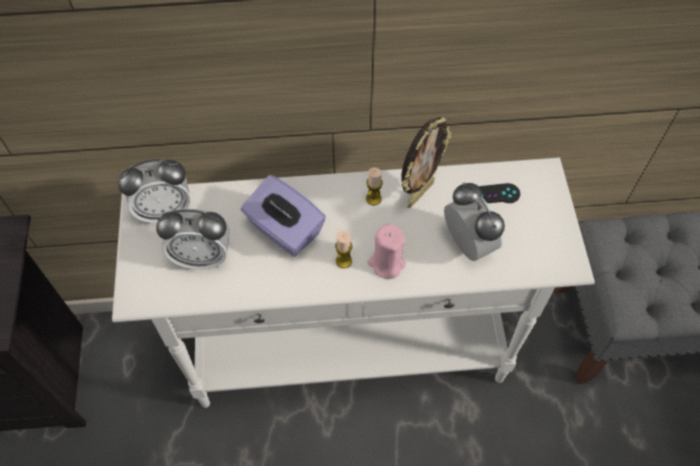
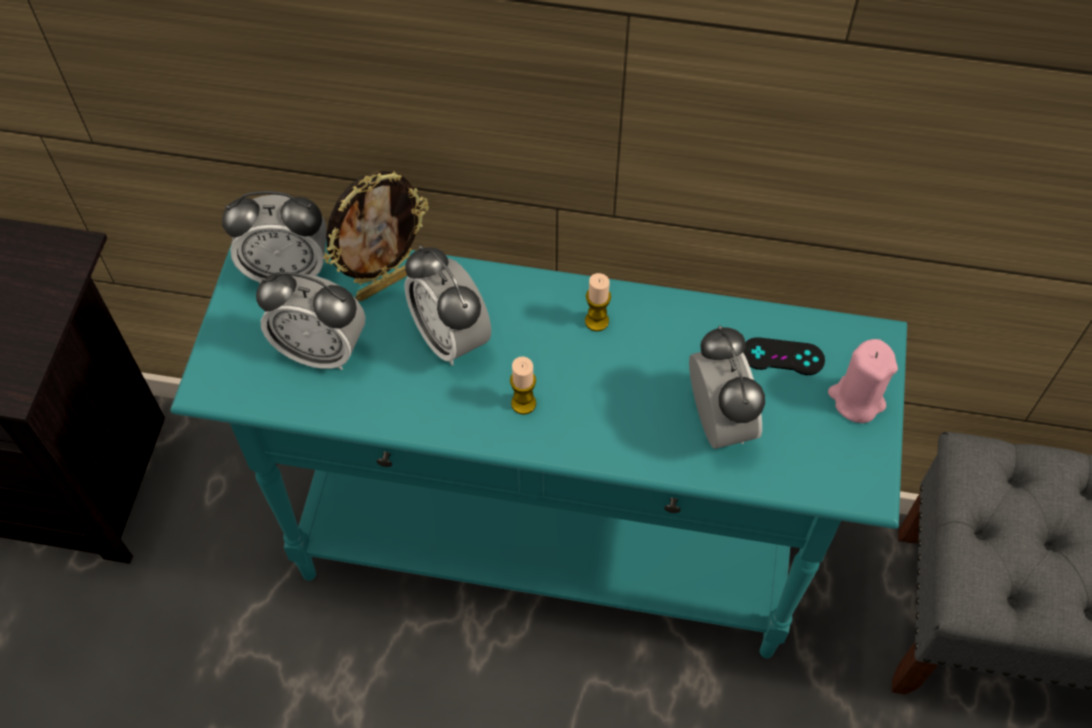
camera: 15 degrees right, 0 degrees up
white console table [112,158,595,408] -> turquoise console table [171,240,907,658]
purple tissue box [241,175,326,257] -> alarm clock [404,245,491,365]
pink candle [367,224,406,279] -> pink candle moved to [828,339,898,423]
picture frame [401,117,451,208] -> picture frame moved to [323,171,429,301]

